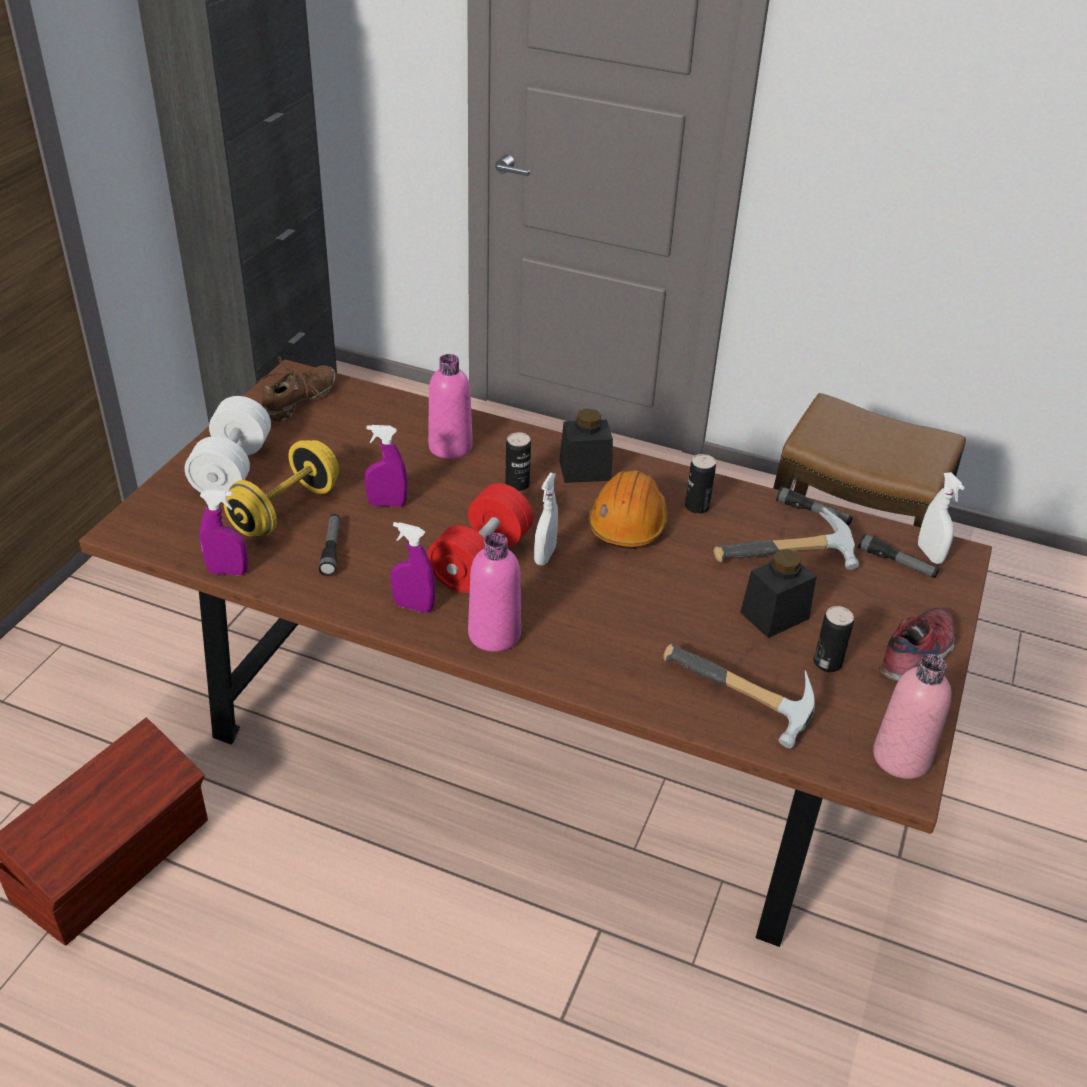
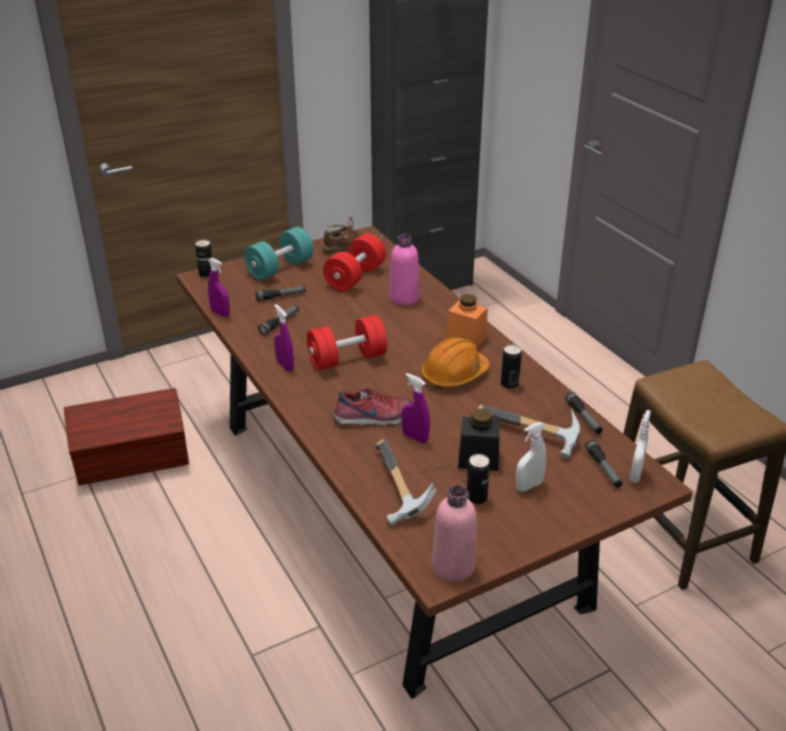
camera: 40 degrees right, 5 degrees down
white dumbbell [185,396,271,493] -> turquoise dumbbell [244,227,314,280]
yellow dumbbell [224,440,339,536] -> flashlight [256,286,305,301]
purple spray bottle [365,425,408,507] -> purple spray bottle moved to [401,373,430,443]
pink bottle [468,533,521,652] -> none
can [505,432,531,492] -> can moved to [195,240,212,278]
white spray bottle [534,473,558,566] -> white spray bottle moved to [516,422,546,492]
black jar [559,408,613,483] -> orange jar [446,294,487,348]
shoe [878,608,955,682] -> shoe moved to [333,387,413,425]
none -> red dumbbell [323,233,386,291]

